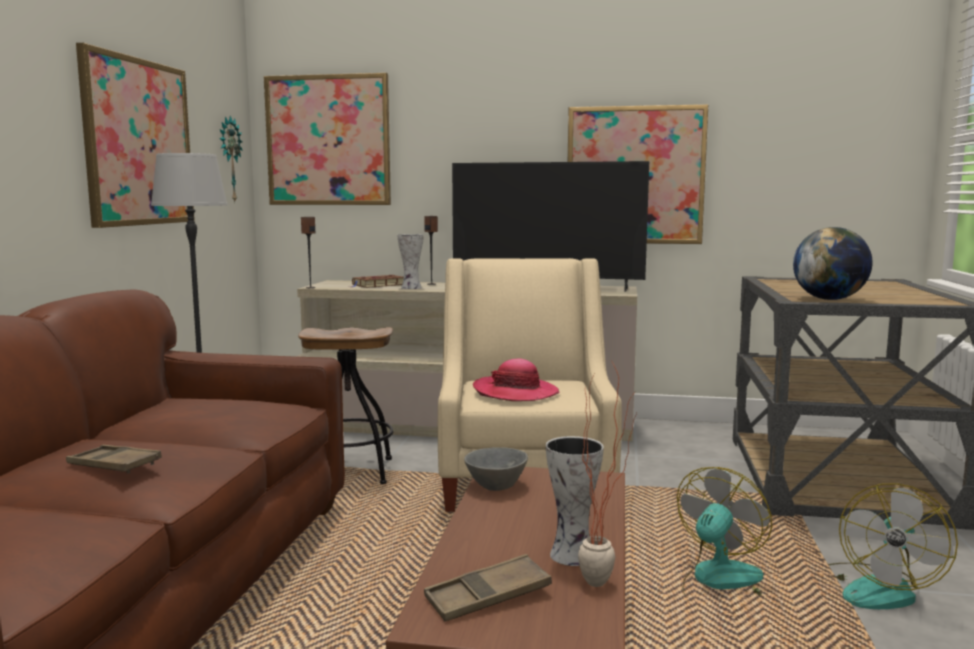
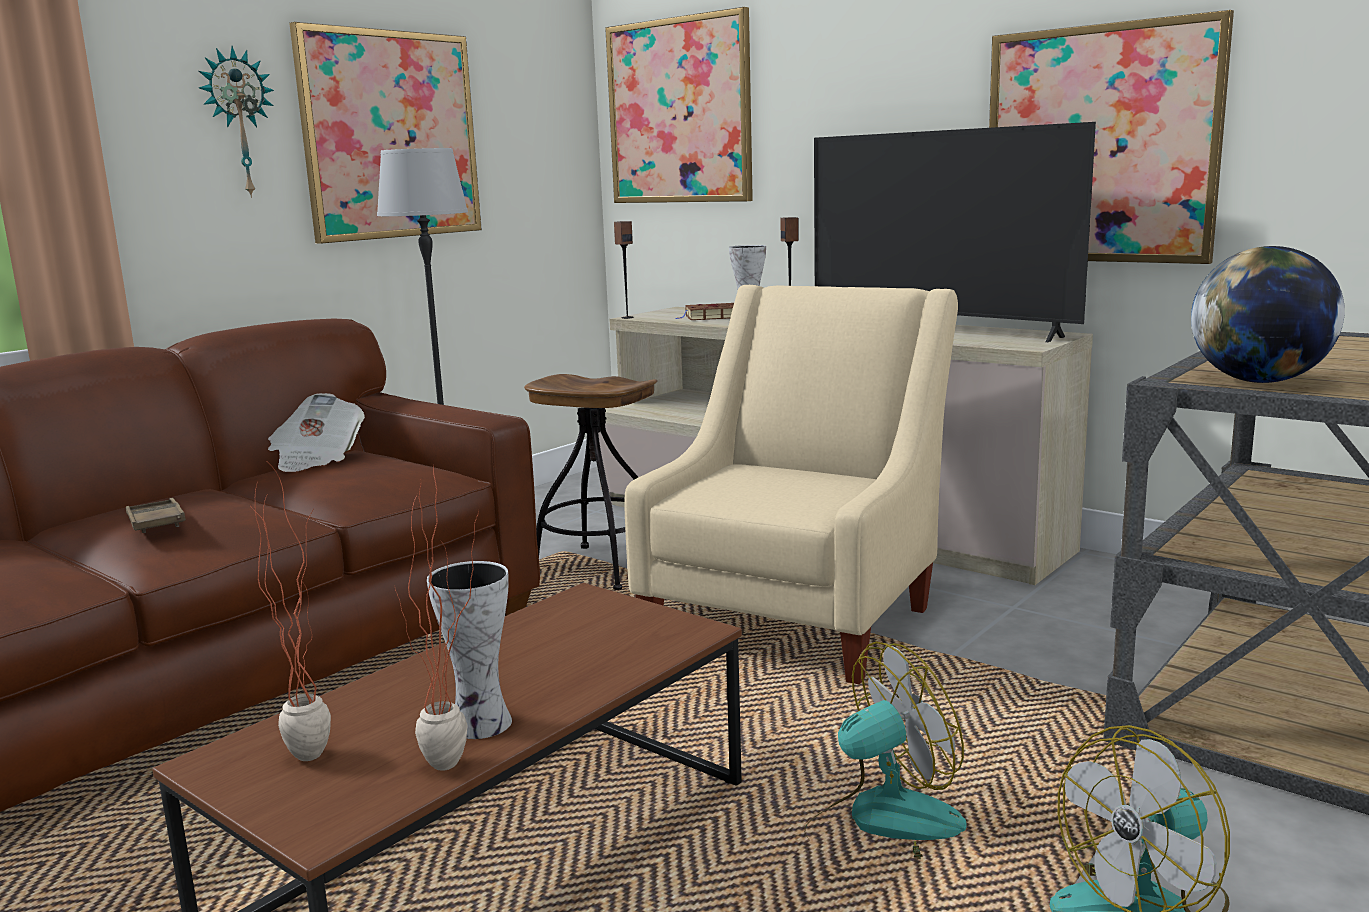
camera: 30 degrees right, 5 degrees up
wall clock [219,116,243,202] -> wall clock moved to [199,46,274,198]
brown tray [424,554,552,621] -> potted plant [250,460,331,761]
grey bowl [464,447,528,491] -> none
hat [473,358,559,401] -> none
none -> newspaper [268,393,365,472]

